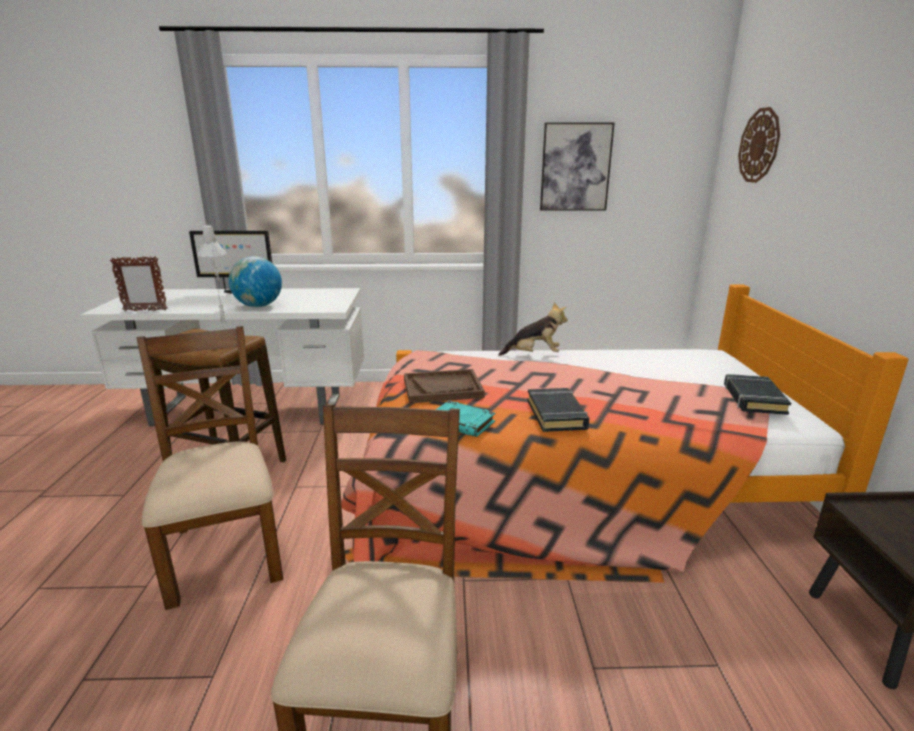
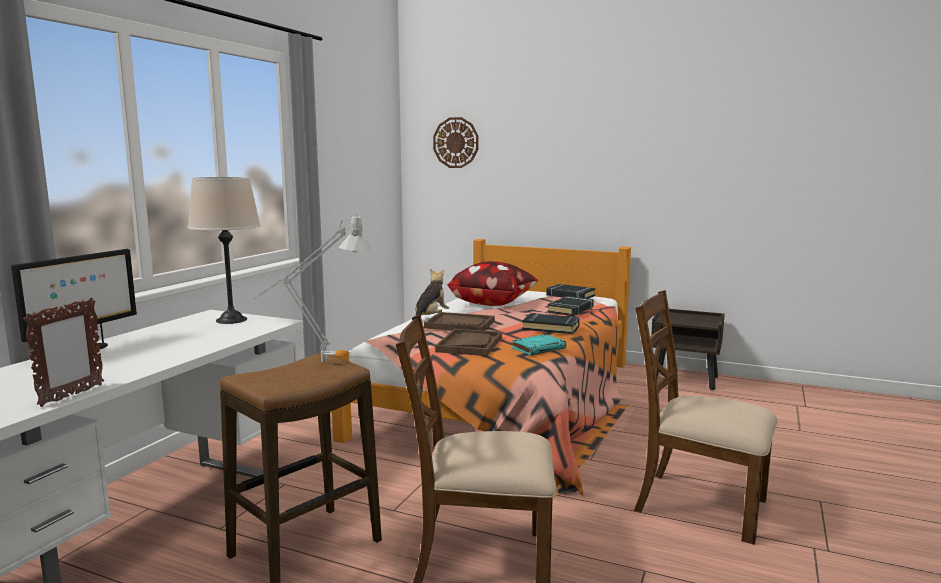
camera: 65 degrees left, 10 degrees down
globe [229,256,282,307] -> none
picture [540,122,615,211] -> none
none -> beige table lamp [188,177,261,324]
none -> brown tray [424,312,495,331]
none -> pillow [447,261,538,306]
none -> black book [547,296,594,316]

